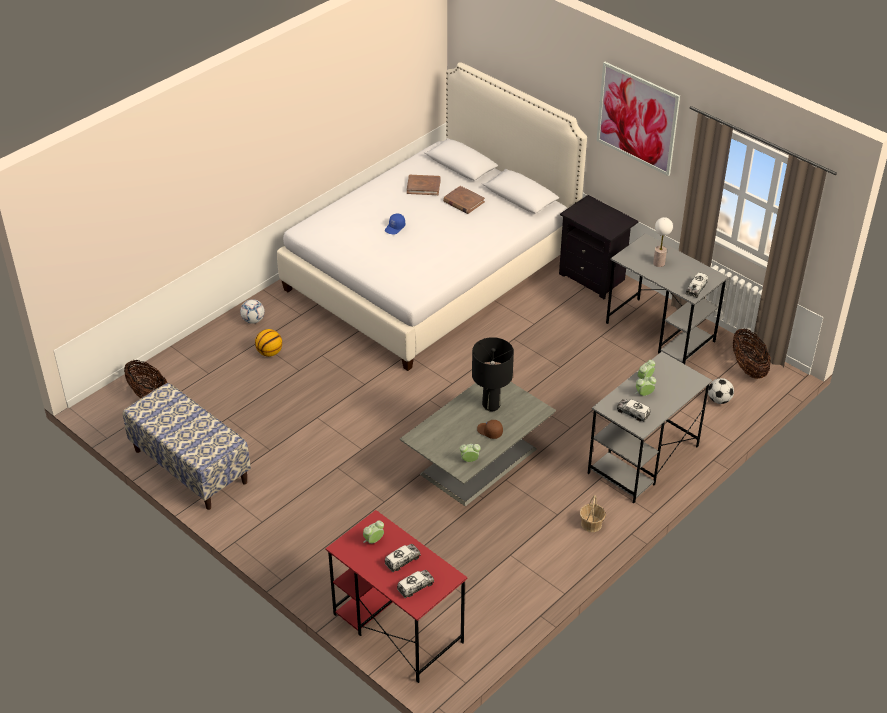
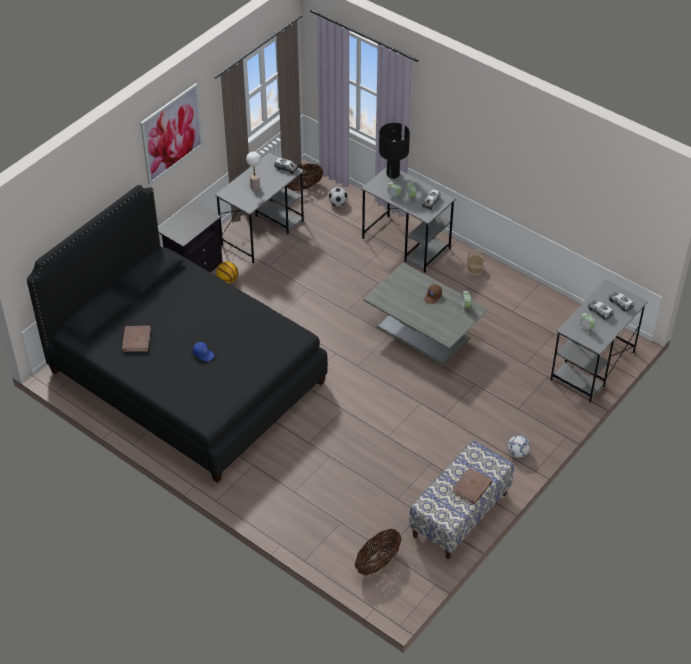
camera: 95 degrees left, 5 degrees up
football [240,299,265,324] -> football moved to [508,435,530,458]
basketball [255,329,282,357] -> basketball moved to [216,261,238,284]
white bed [277,62,587,371] -> black bed [27,185,328,483]
red desk [325,510,468,683] -> grey desk [550,280,647,403]
brown book [443,186,485,214] -> brown book moved to [452,467,493,504]
black table lamp [472,337,514,412] -> black table lamp moved to [379,123,410,179]

